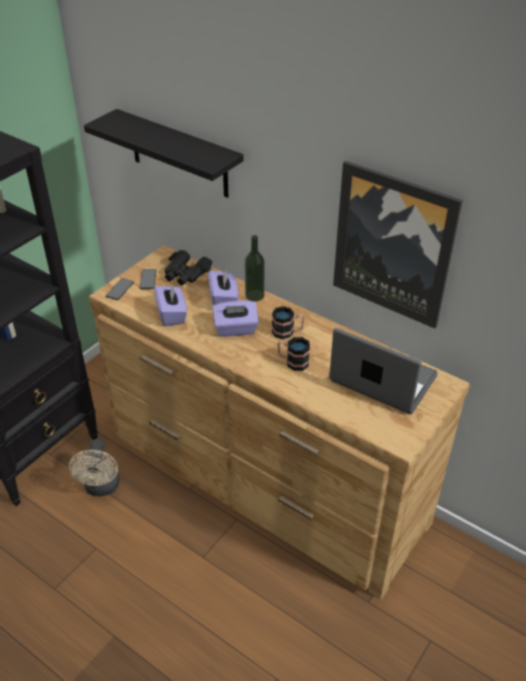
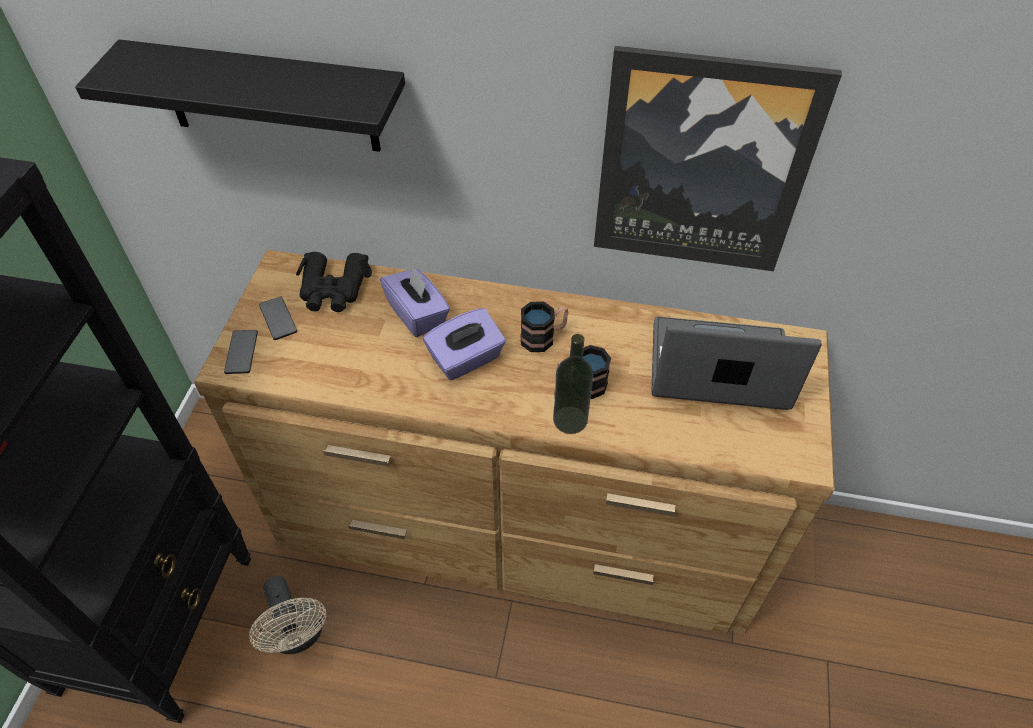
camera: 25 degrees left, 10 degrees up
purple tissue box [154,284,187,326] -> none
bottle [245,235,265,302] -> bottle moved to [553,334,593,434]

